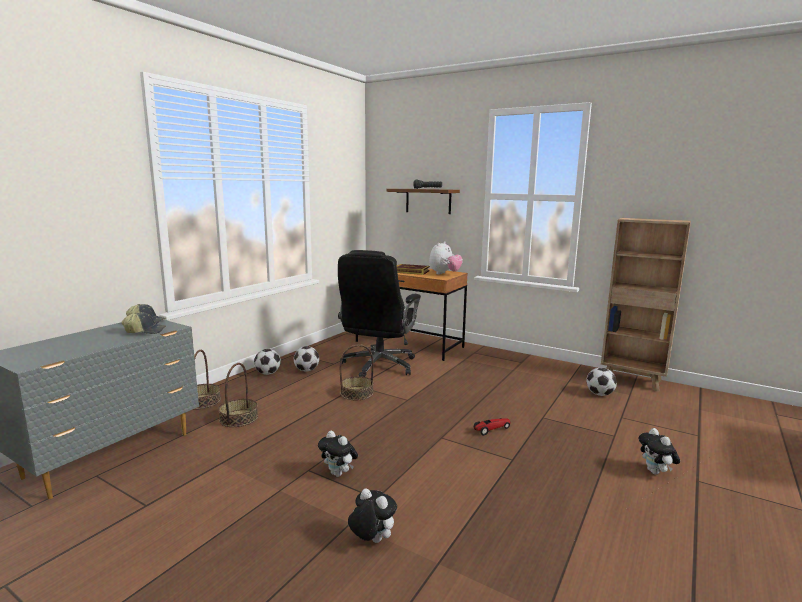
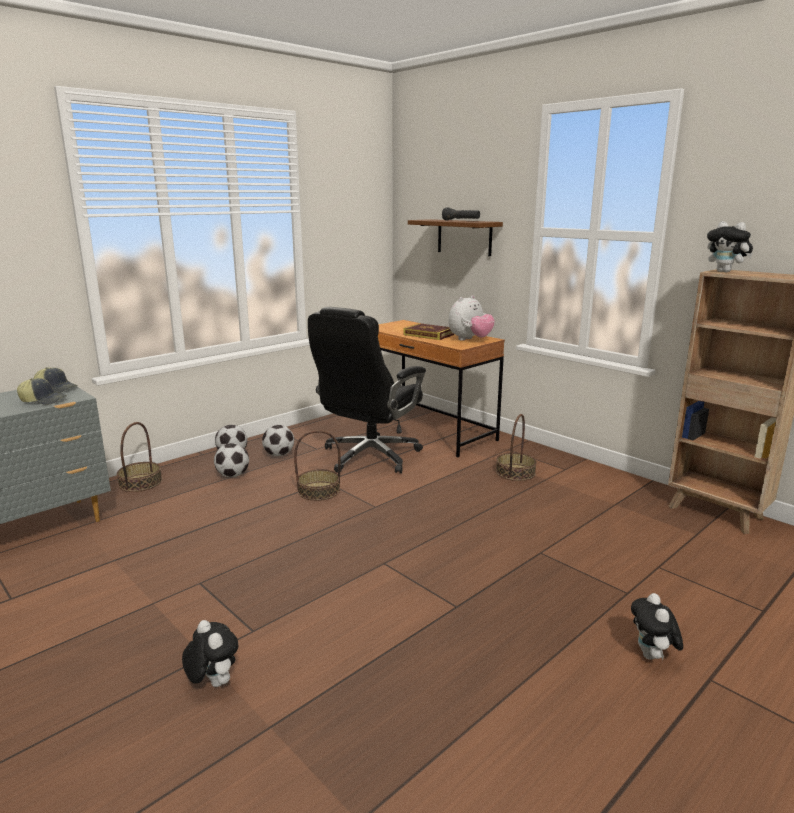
camera: 15 degrees right, 5 degrees up
basket [218,363,258,427] -> basket moved to [496,414,537,481]
plush toy [318,431,358,477] -> plush toy moved to [707,221,753,272]
toy car [474,418,511,436] -> none
football [587,368,617,396] -> football moved to [214,443,249,477]

